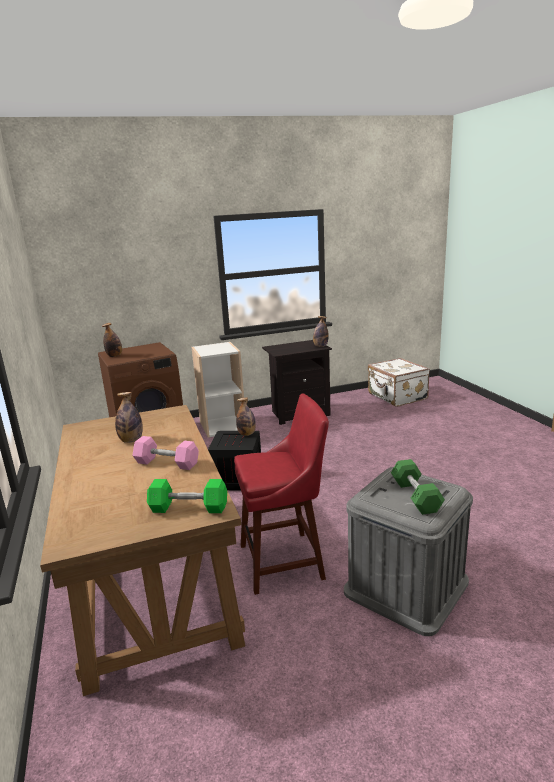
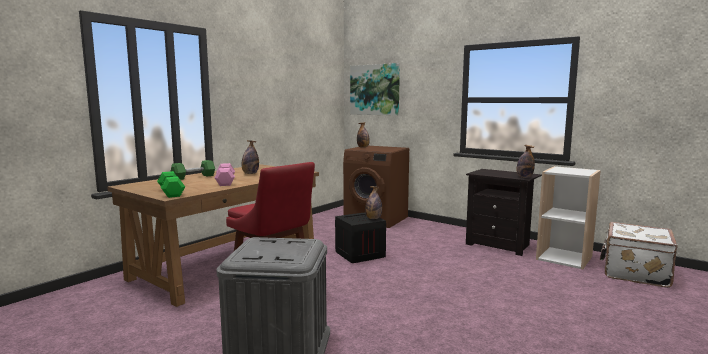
camera: 55 degrees right, 10 degrees down
bookcase [191,342,244,438] -> bookcase moved to [536,166,601,269]
green dumbbell [391,459,445,515] -> green dumbbell moved to [171,160,215,180]
none -> picture [350,63,400,116]

